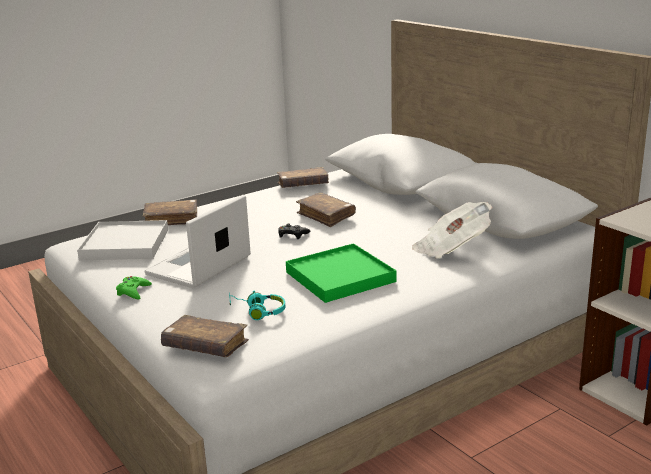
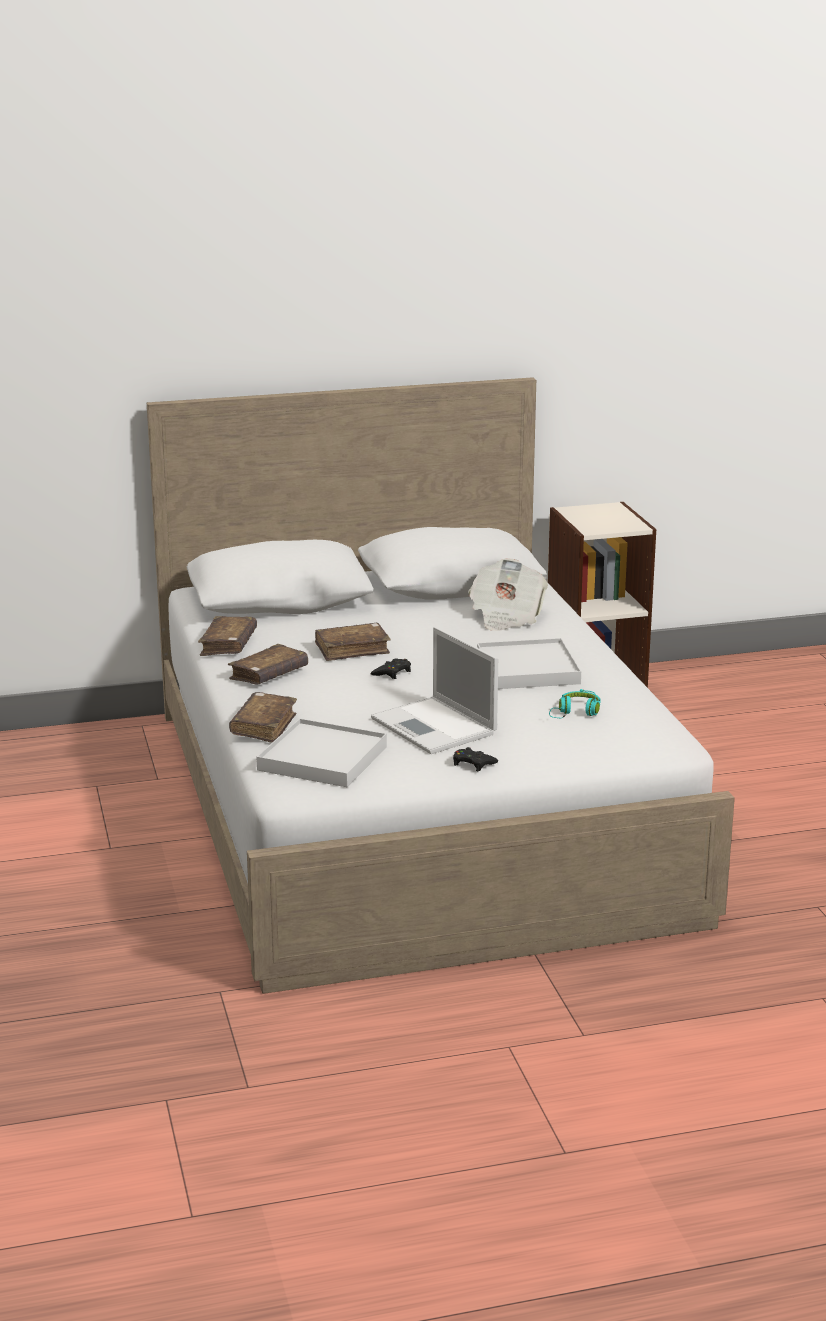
camera: 70 degrees left, 0 degrees up
green game controller [116,276,152,299] -> black game controller [453,747,498,771]
brown book [161,315,249,357] -> brown book moved to [228,644,308,685]
green tray [286,243,396,303] -> white tray [477,638,581,689]

